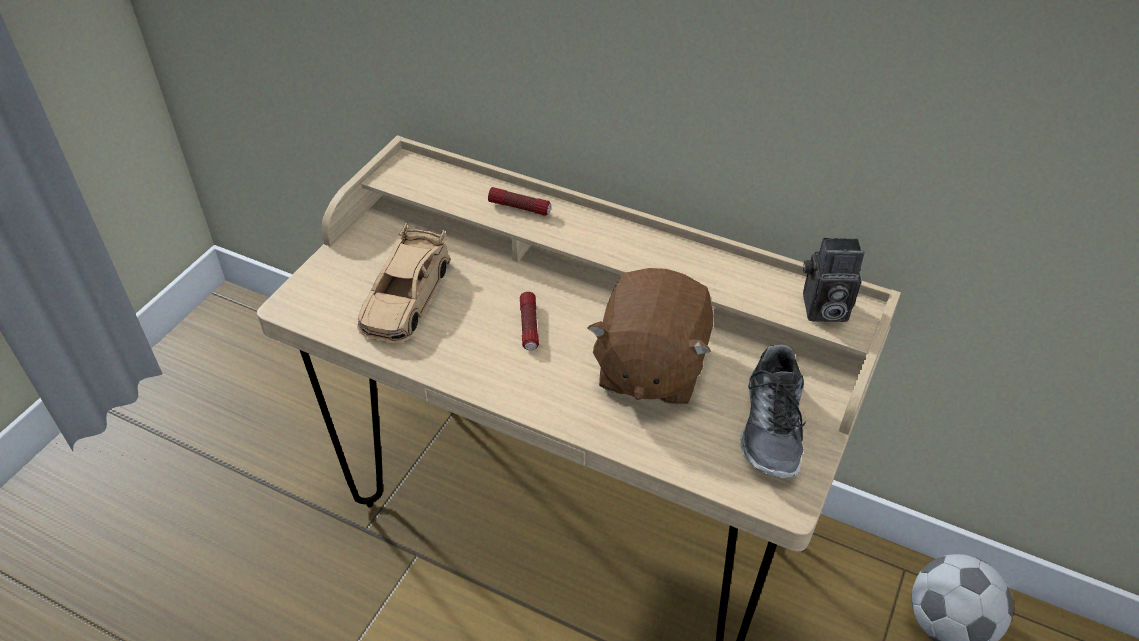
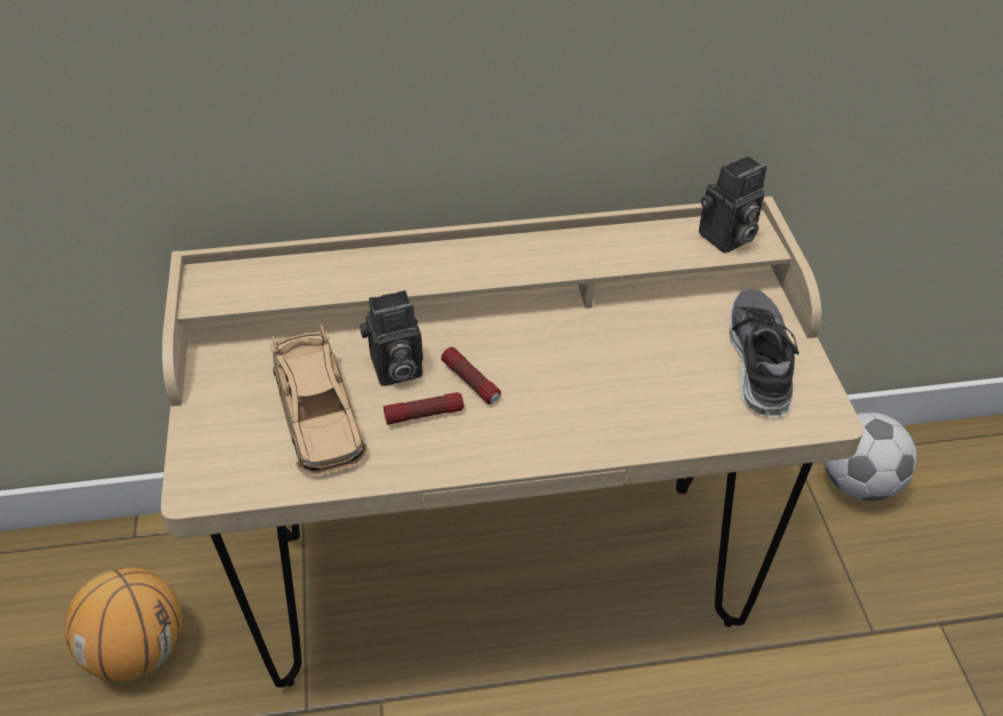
camera: 35 degrees left, 0 degrees up
flashlight [488,187,551,216] -> flashlight moved to [384,392,464,425]
brown plush toy [588,268,713,405] -> none
shoe [740,345,806,478] -> shoe turned 150 degrees counterclockwise [729,289,799,417]
none -> basketball [65,567,182,681]
none -> camera [359,290,423,386]

